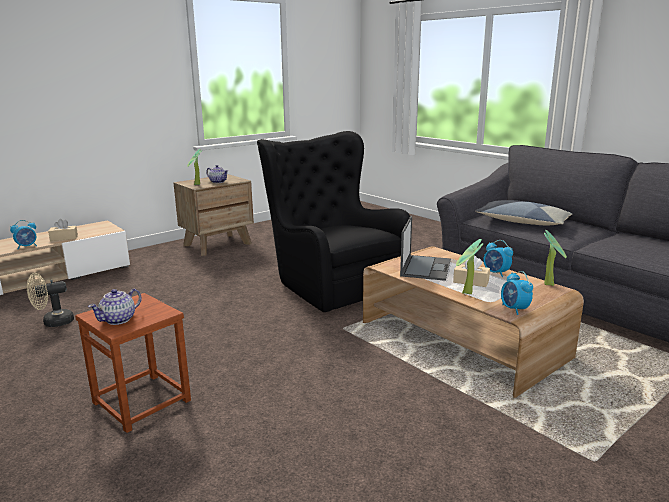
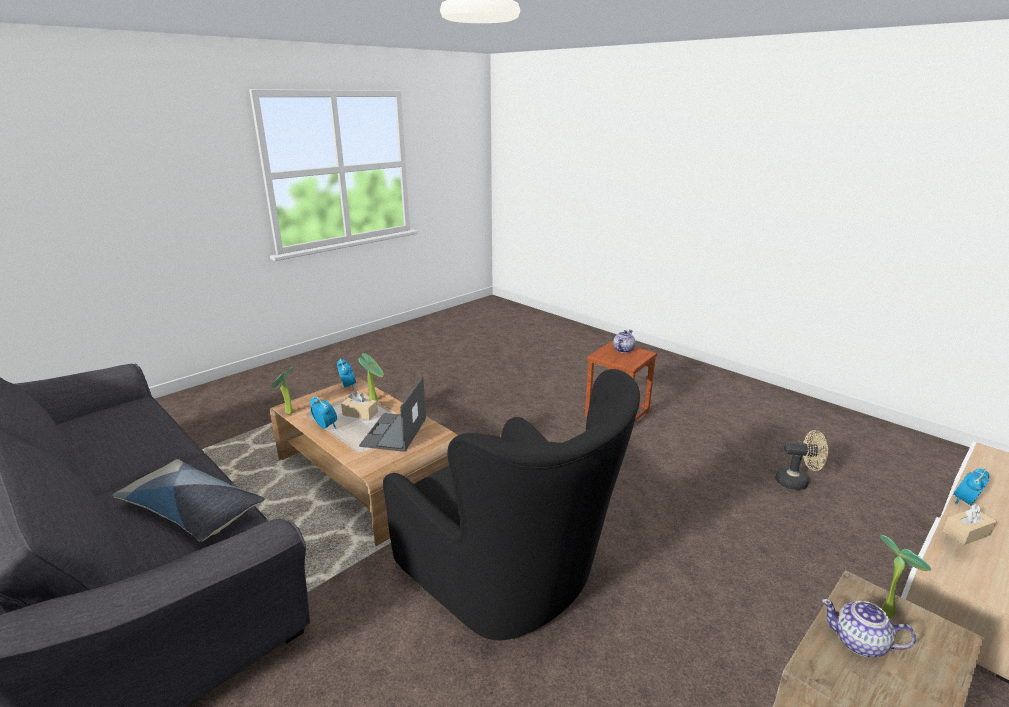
camera: 175 degrees right, 5 degrees up
beige fan [27,273,74,327] -> beige fan turned 45 degrees clockwise [775,430,828,490]

